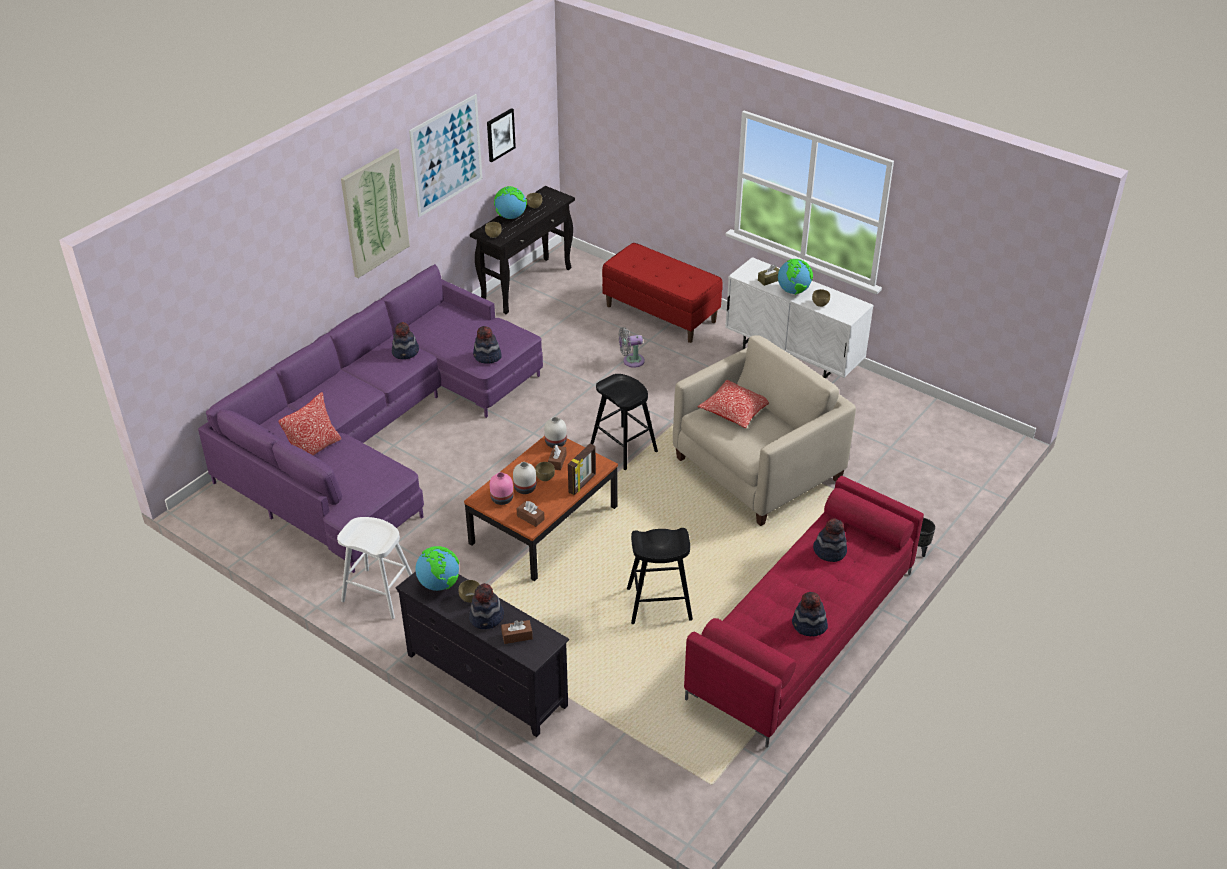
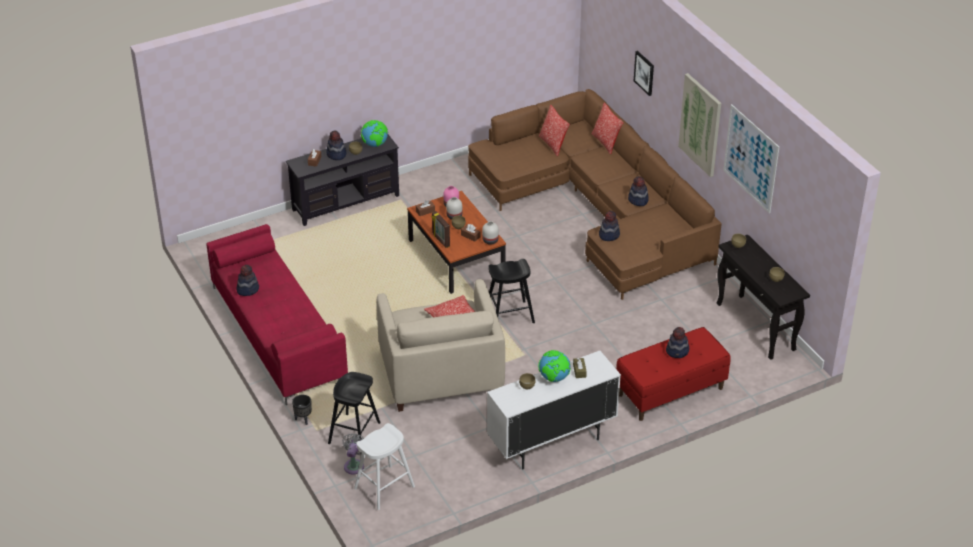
camera: 115 degrees right, 0 degrees up
purple sofa [198,264,543,573] -> brown sofa [468,89,722,300]
white stool [337,517,412,619] -> white stool moved to [354,423,415,510]
picture [487,108,516,162] -> picture moved to [634,51,654,96]
globe [494,186,527,219] -> none
grey fan [619,327,645,368] -> grey fan moved to [342,433,364,475]
black stool [627,528,693,624] -> black stool moved to [328,372,380,453]
hat [813,518,847,562] -> hat moved to [666,327,689,358]
none -> pillow [592,102,624,155]

